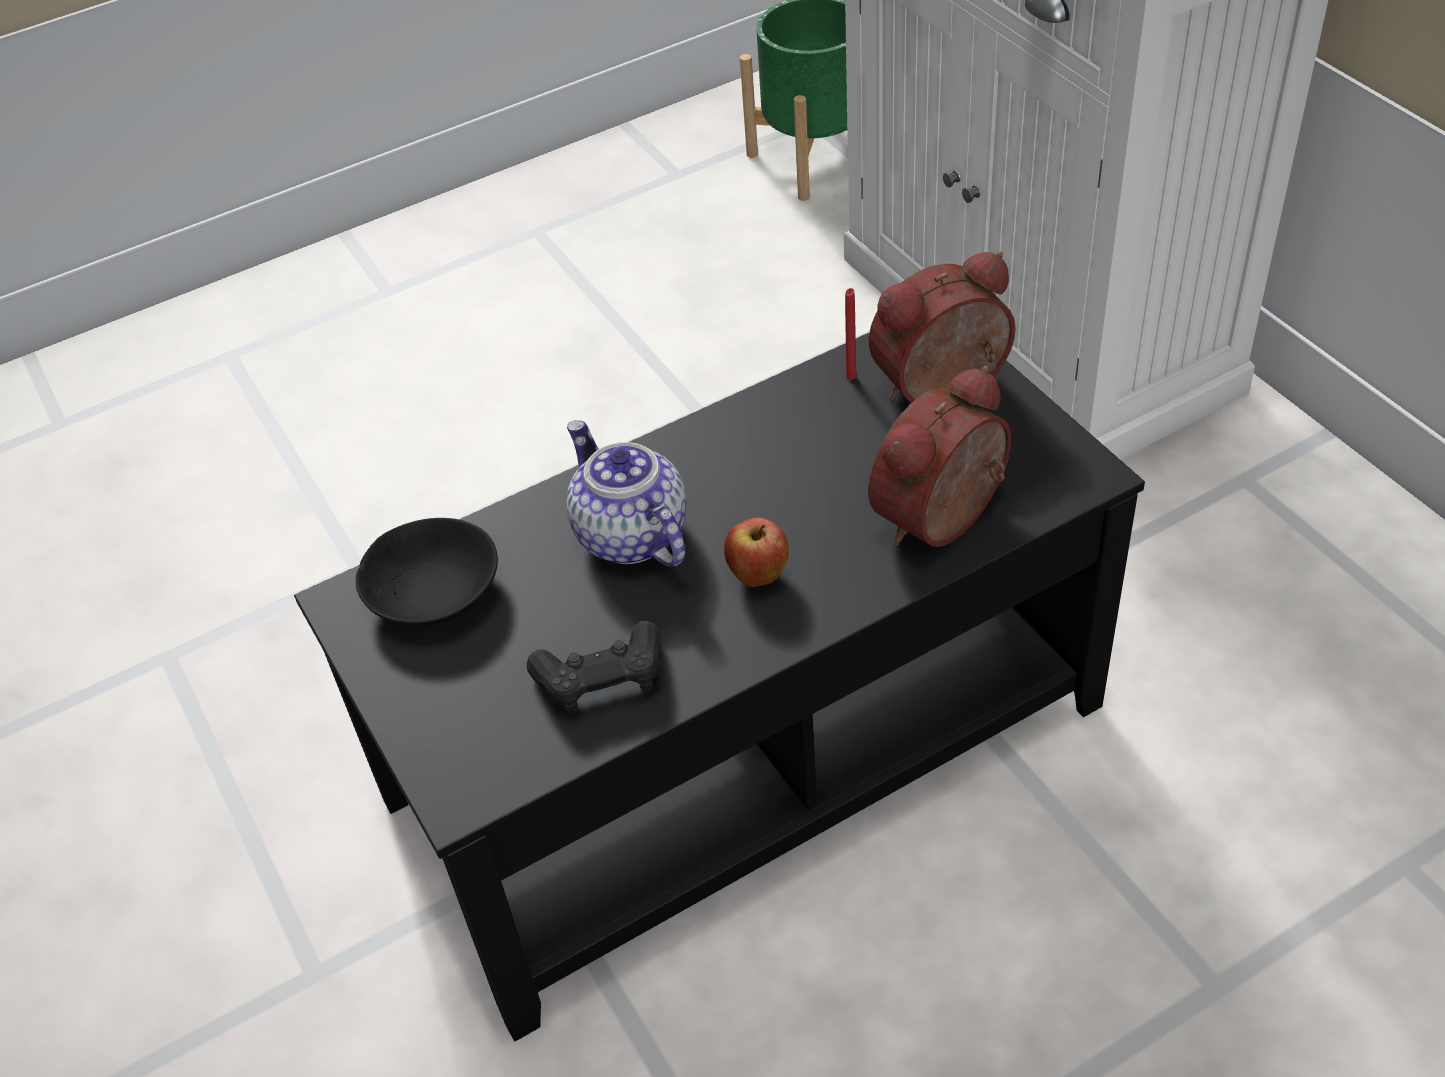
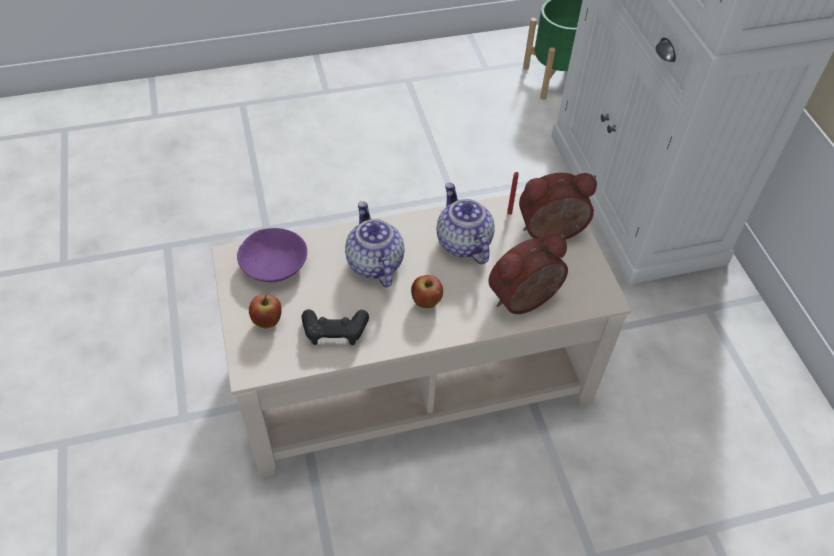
camera: 10 degrees right, 5 degrees up
black coffee table [294,332,1145,1041] -> beige coffee table [211,193,632,478]
black bowl [356,518,498,626] -> purple bowl [237,228,307,282]
none -> apple [249,294,282,328]
none -> teapot [436,182,495,264]

